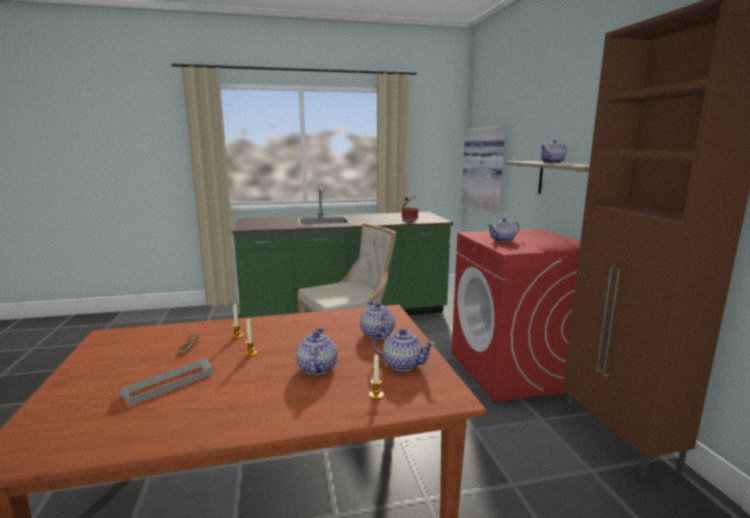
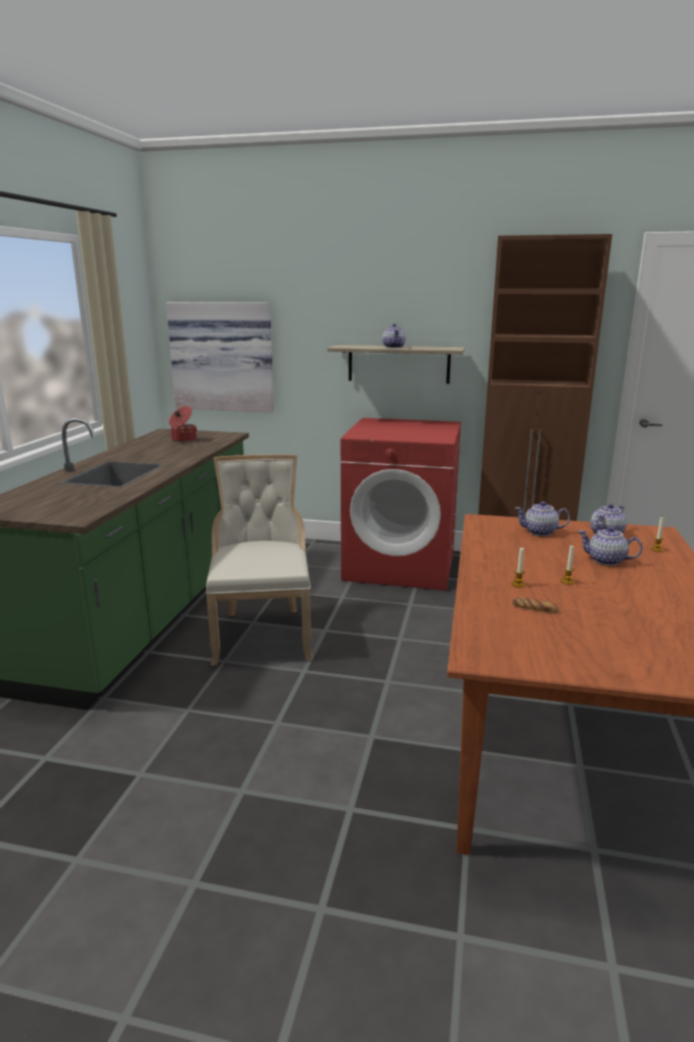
camera: 65 degrees left, 5 degrees up
grey tray [120,358,213,406] -> none
teapot [488,218,520,242] -> none

